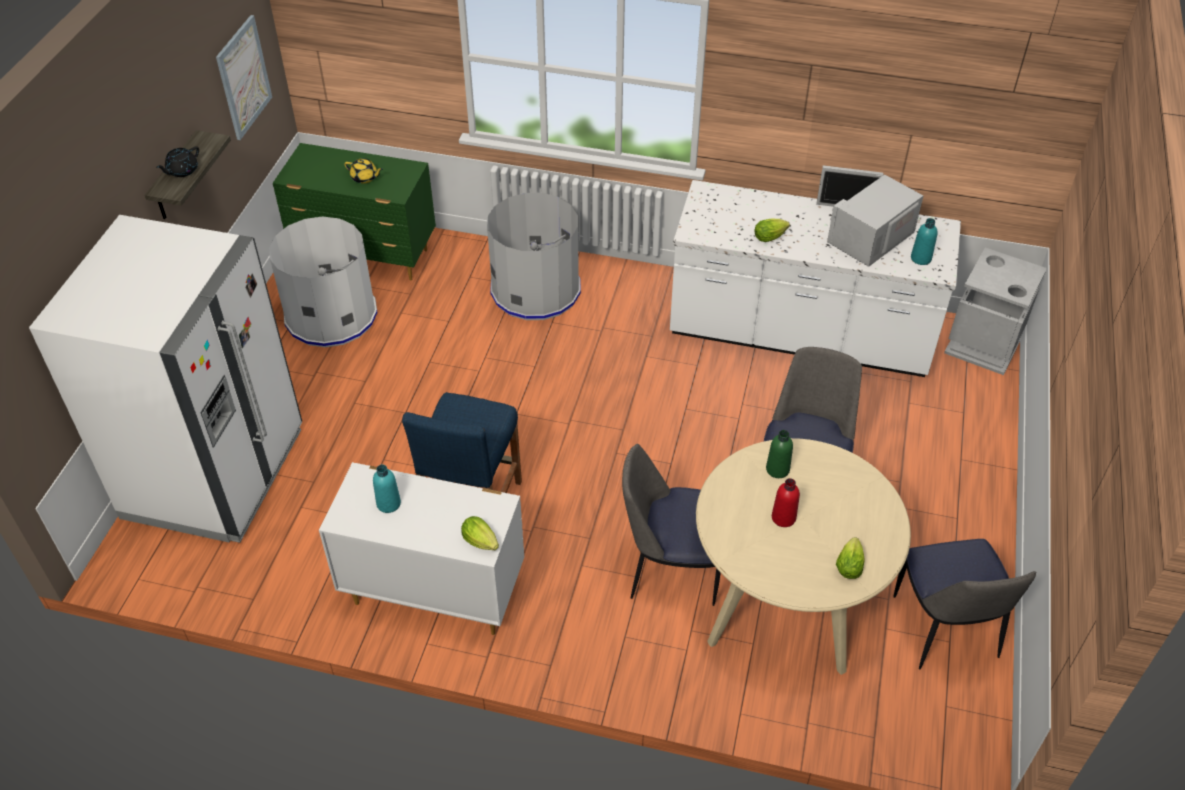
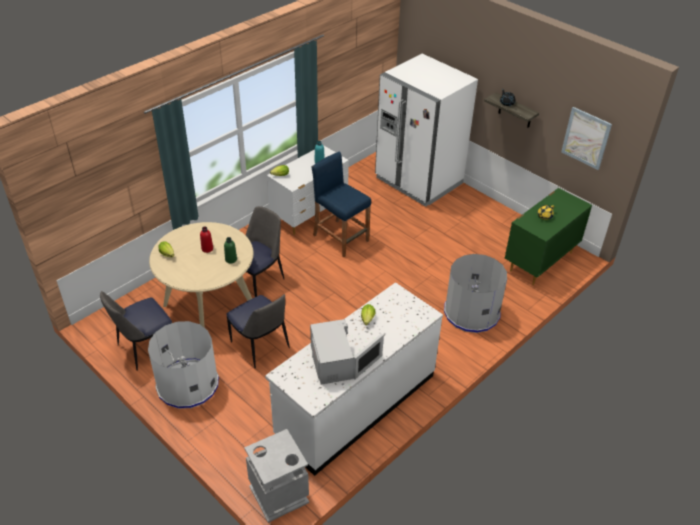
camera: 120 degrees right, 5 degrees down
white trash can [269,216,377,347] -> white trash can moved to [148,321,219,409]
chair [893,539,1037,669] -> chair turned 60 degrees counterclockwise [100,291,172,371]
turquoise bottle [911,218,937,265] -> none

